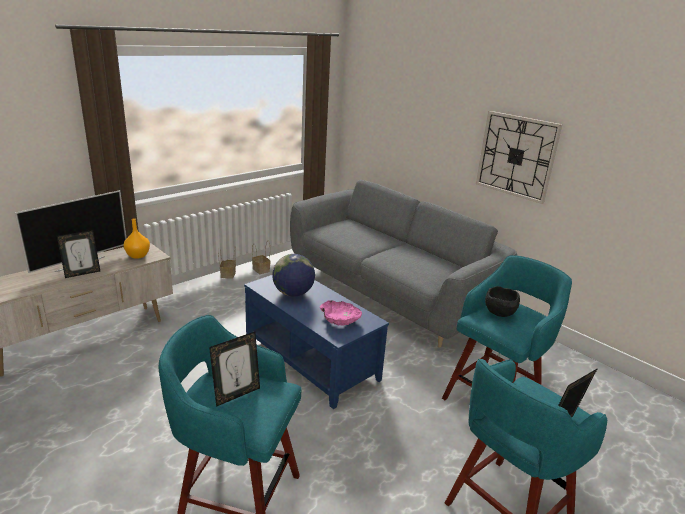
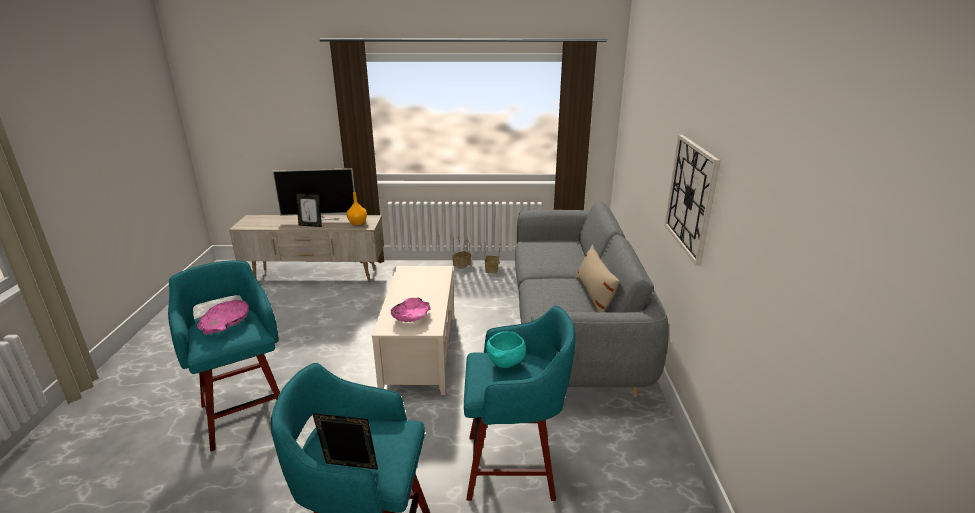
camera: 45 degrees right, 0 degrees up
picture frame [209,332,260,407] -> pink bowl [197,300,249,334]
blue coffee table [244,275,389,409] -> beige coffee table [372,266,454,395]
globe [272,254,315,297] -> none
black bowl [485,286,520,317] -> turquoise bowl [486,331,526,368]
none -> beige pillow [575,245,620,313]

